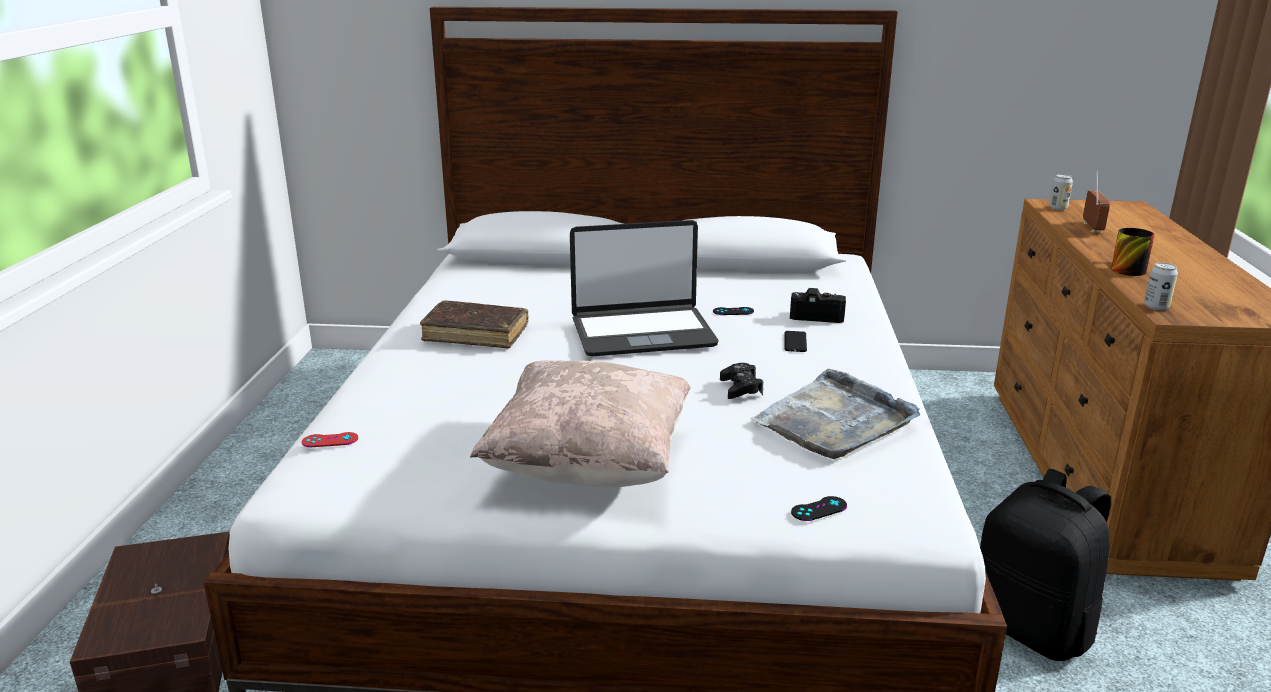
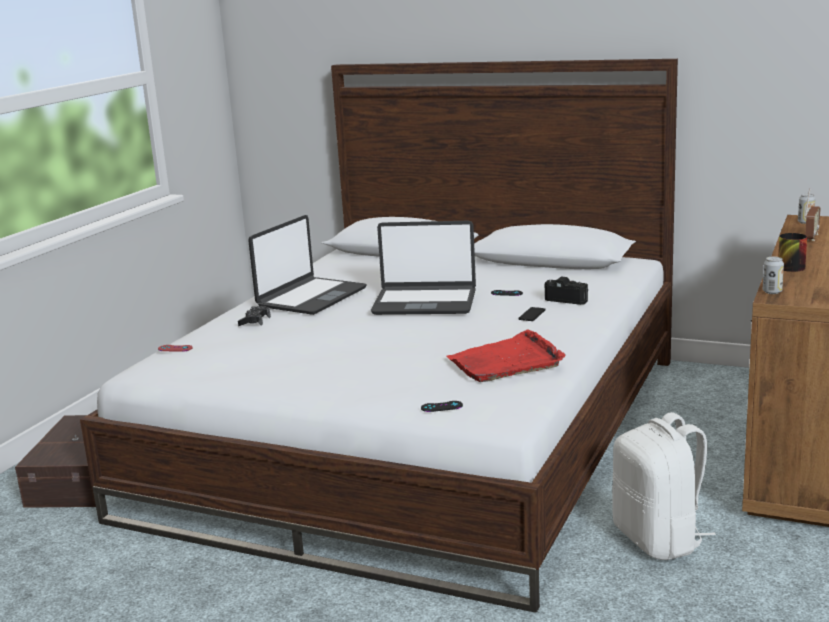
camera: 20 degrees right, 5 degrees down
brown book [420,300,528,349] -> laptop [248,215,367,315]
beige pillow [470,360,691,488] -> none
black game controller [720,363,763,399] -> black game controller moved to [238,306,271,326]
grey tray [751,369,920,459] -> red tray [447,330,566,382]
black backpack [980,469,1112,661] -> white backpack [612,412,716,560]

